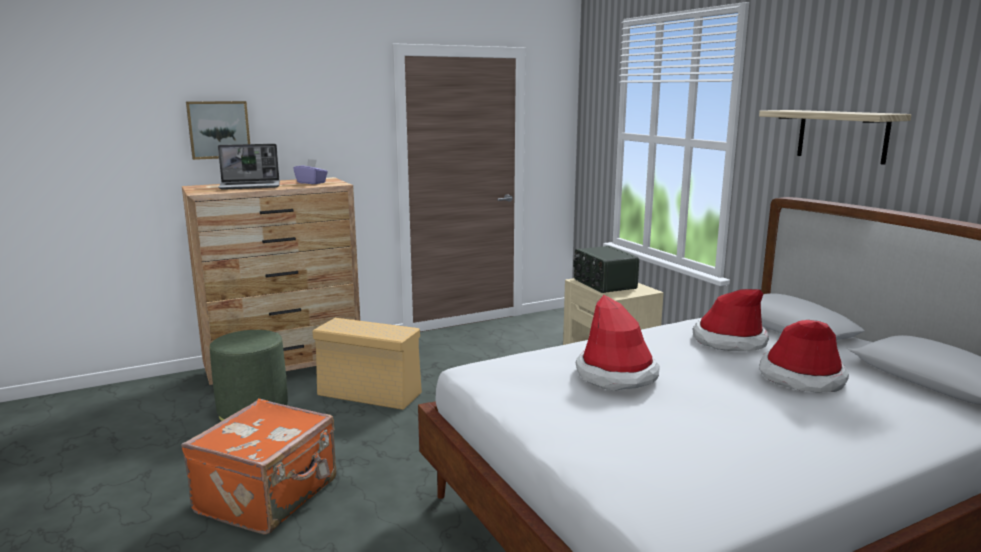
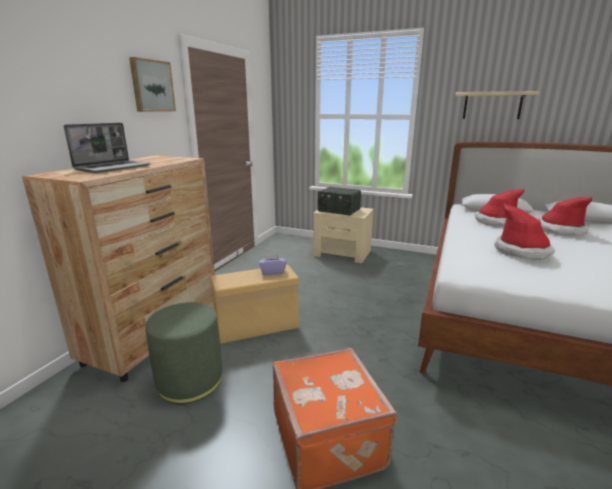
camera: 40 degrees left, 5 degrees up
picture [186,101,250,160] -> picture moved to [129,57,176,112]
purple tissue box [293,159,328,184] -> purple tissue box moved to [259,252,286,275]

